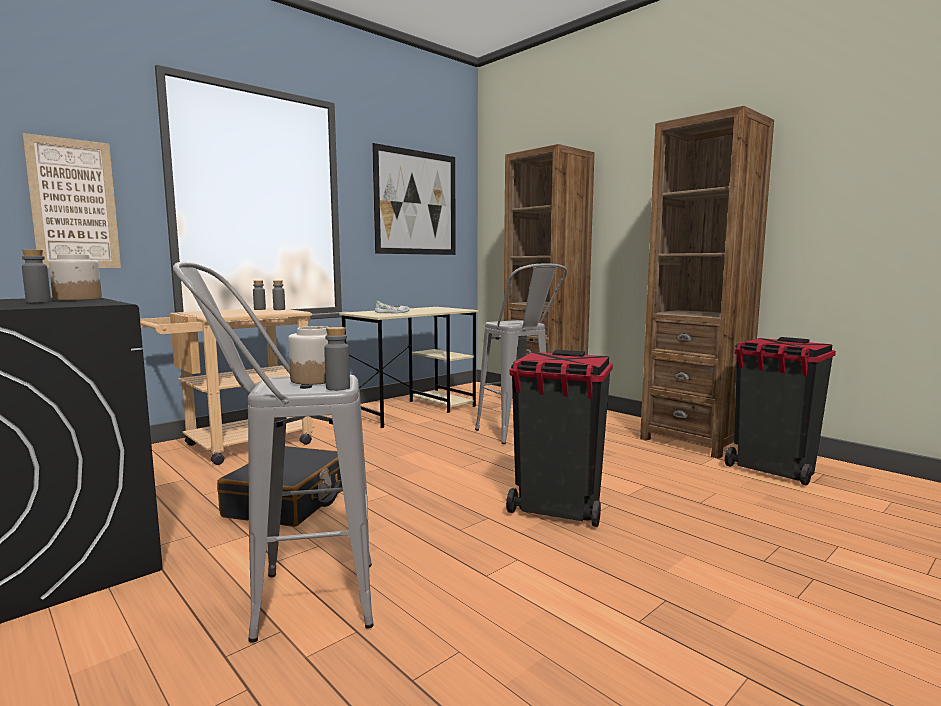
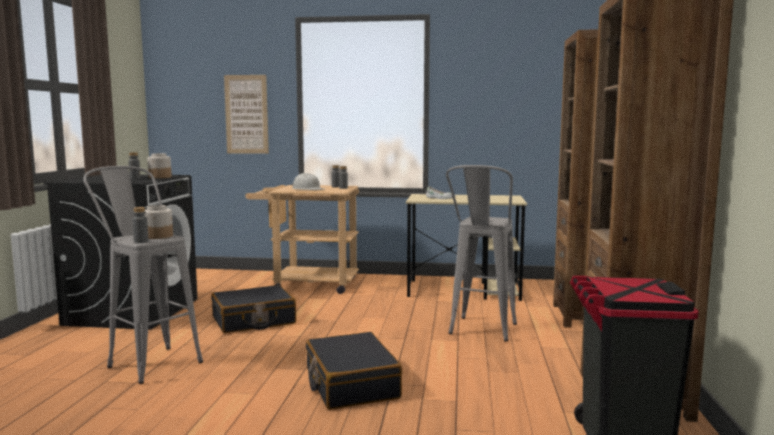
camera: 50 degrees right, 0 degrees up
picture [372,143,456,255] -> none
black trash can [506,350,613,527] -> black suitcase [306,332,402,410]
none -> white hard hat [292,173,324,190]

